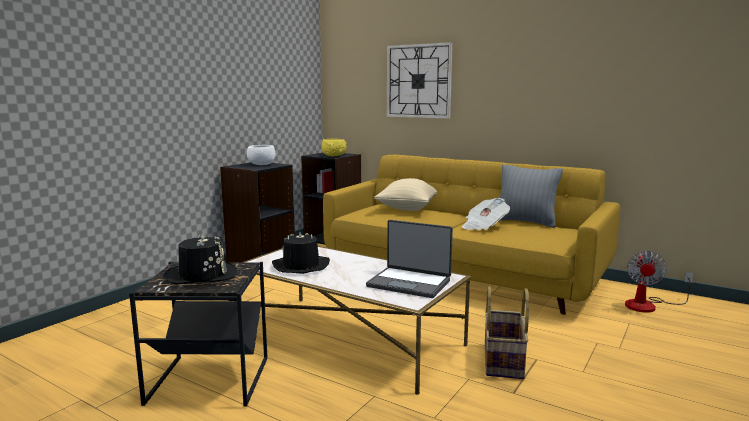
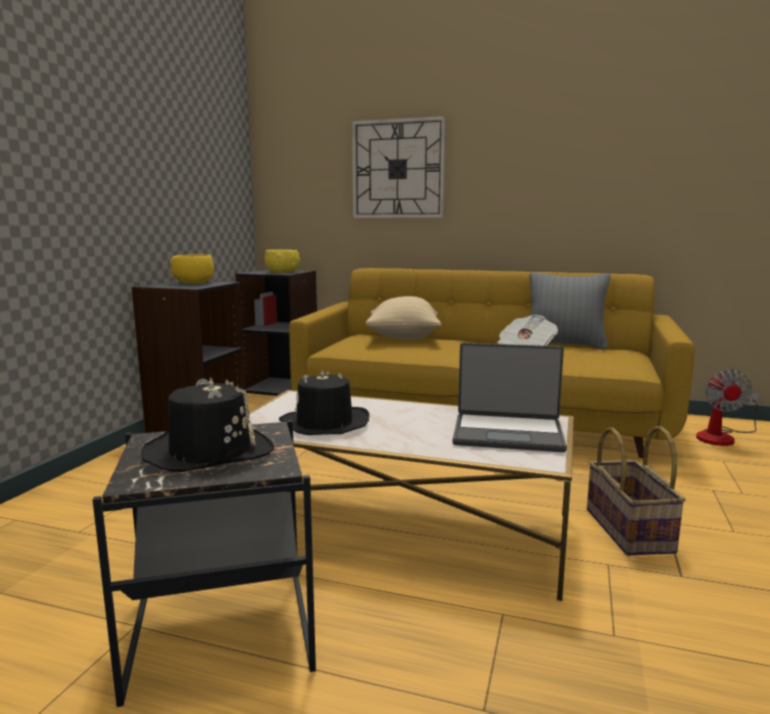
camera: 15 degrees left, 0 degrees up
white bowl [247,145,276,165] -> yellow bowl [170,254,214,283]

